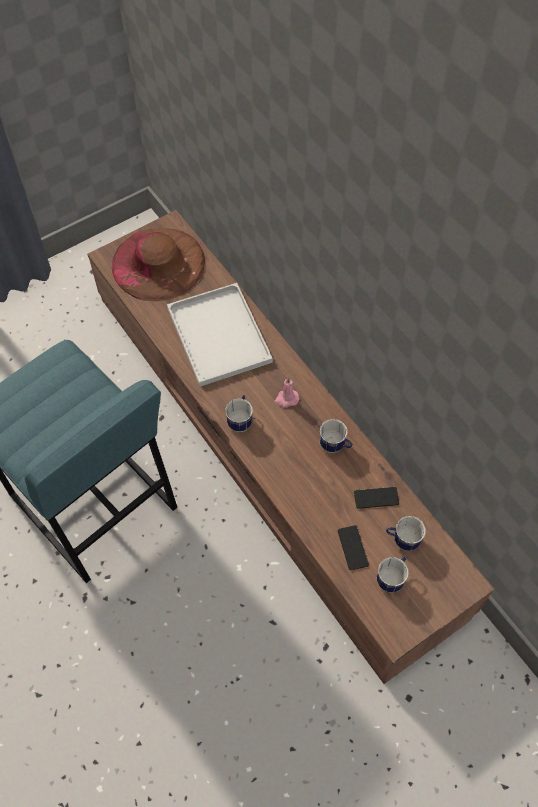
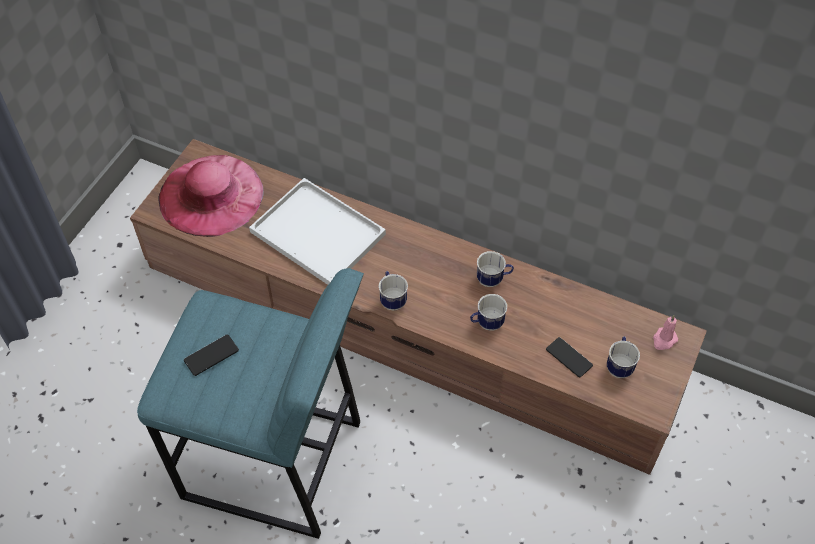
camera: 30 degrees left, 5 degrees down
brown hat [111,228,205,301] -> pink hat [158,155,264,237]
pink candle [275,378,299,407] -> pink candle moved to [653,315,678,350]
phone [354,487,399,509] -> phone moved to [184,335,239,376]
mug [386,516,426,551] -> mug moved to [470,294,507,331]

